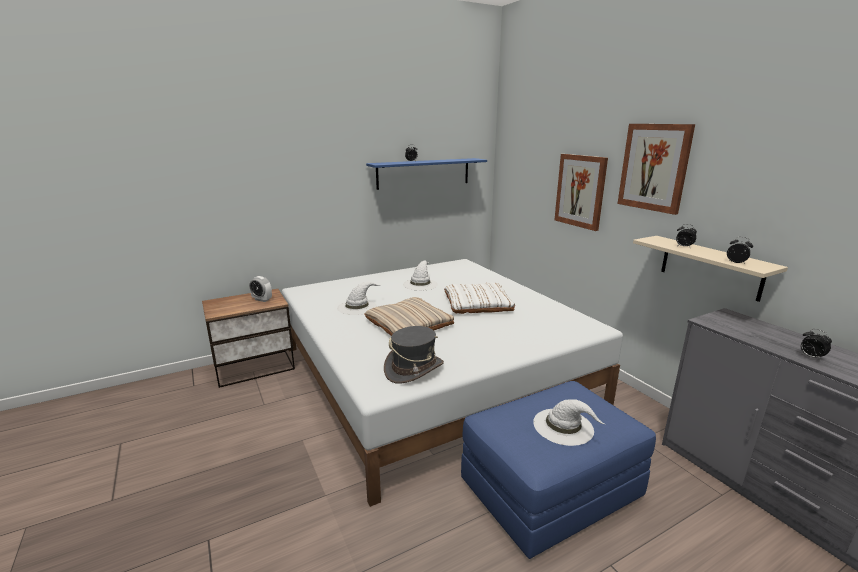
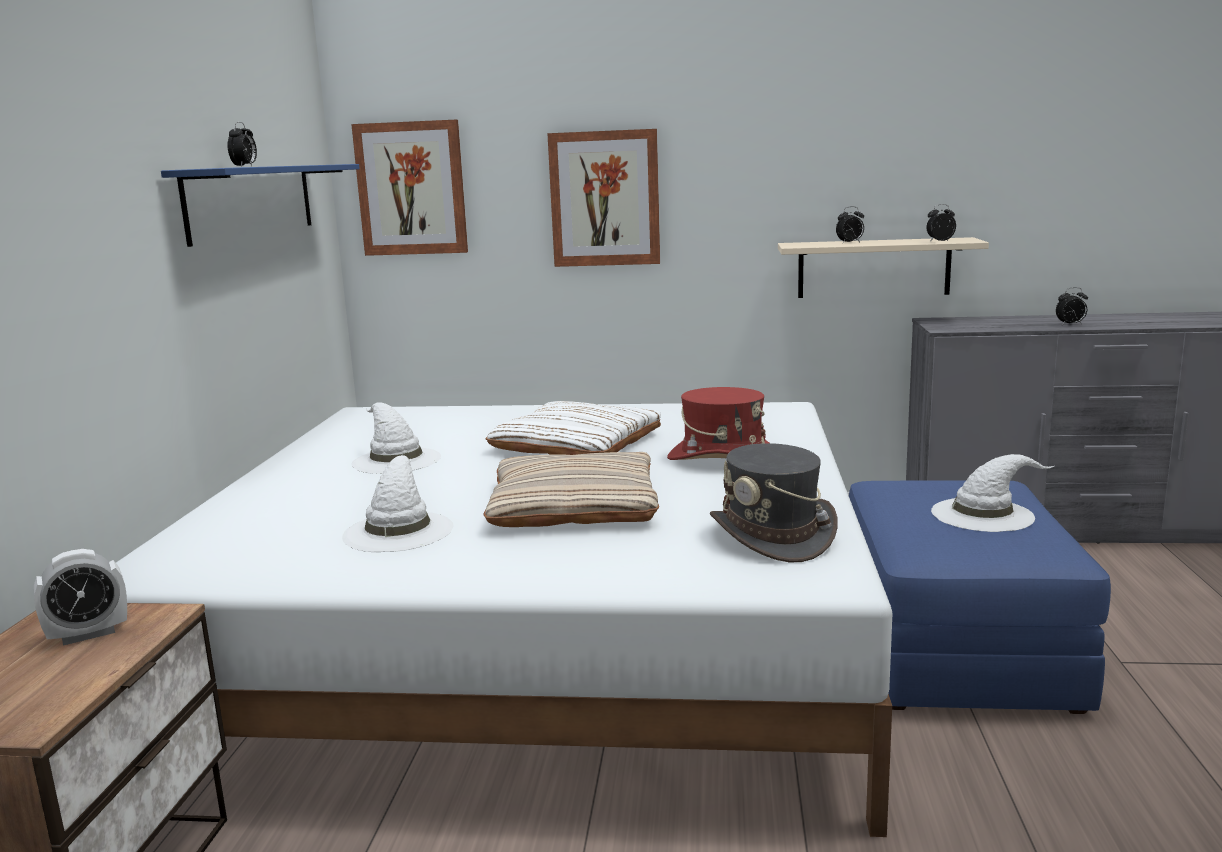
camera: 55 degrees left, 5 degrees down
picture [617,124,695,215] -> picture moved to [351,120,468,256]
none -> red hat [667,387,769,460]

